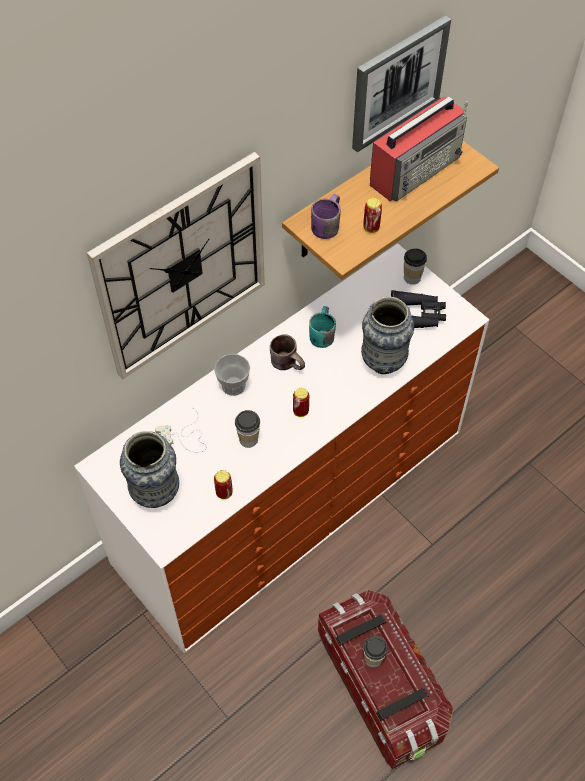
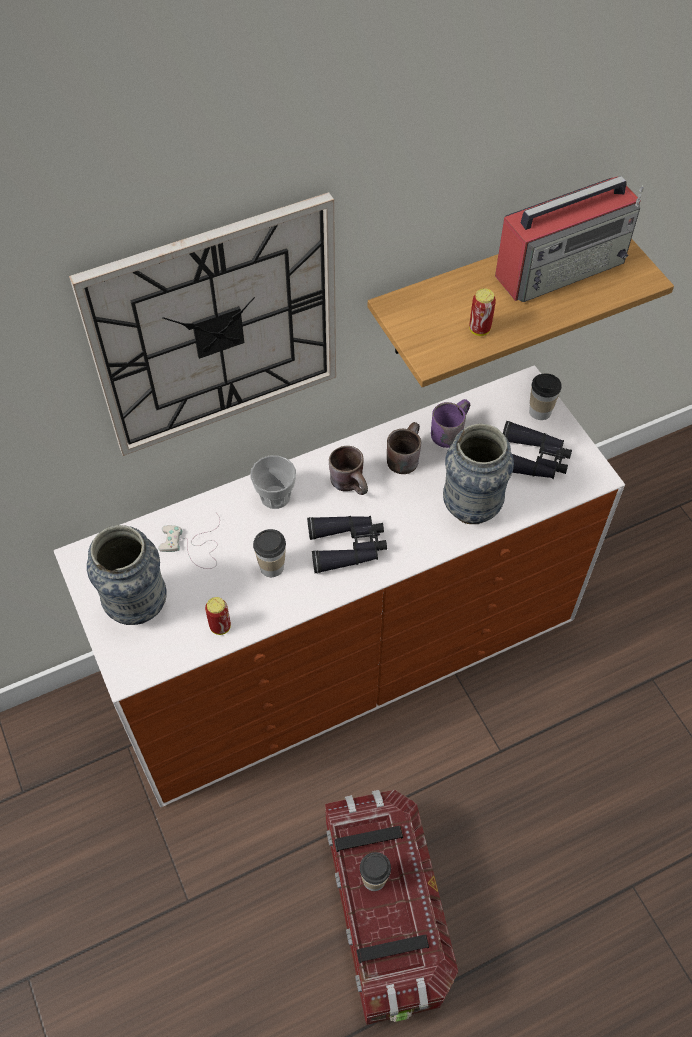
camera: 15 degrees right, 0 degrees up
can [293,388,309,417] -> black binoculars [307,516,387,574]
turquoise mug [309,306,336,348] -> brown mug [387,422,421,474]
purple mug [311,194,341,239] -> purple mug moved to [431,399,470,448]
picture [352,16,451,152] -> none

